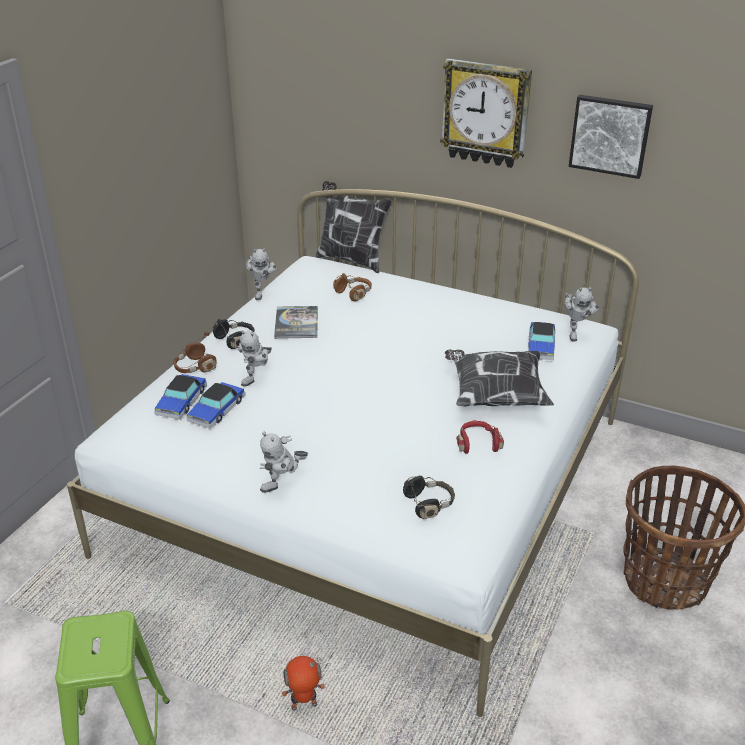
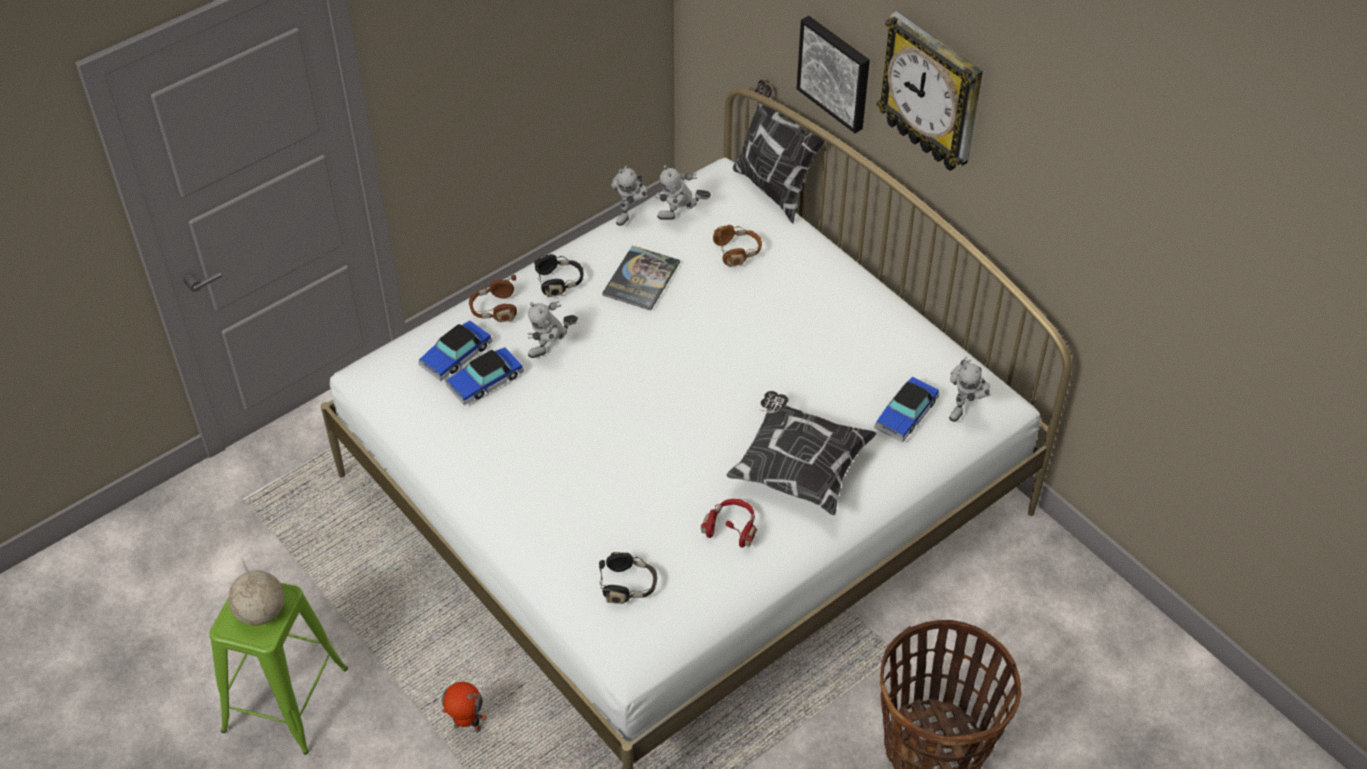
camera: 25 degrees right, 15 degrees up
toy robot [260,432,308,493] -> toy robot moved to [655,165,711,220]
picture [568,95,653,179] -> picture moved to [797,16,870,133]
none -> globe [228,557,284,625]

